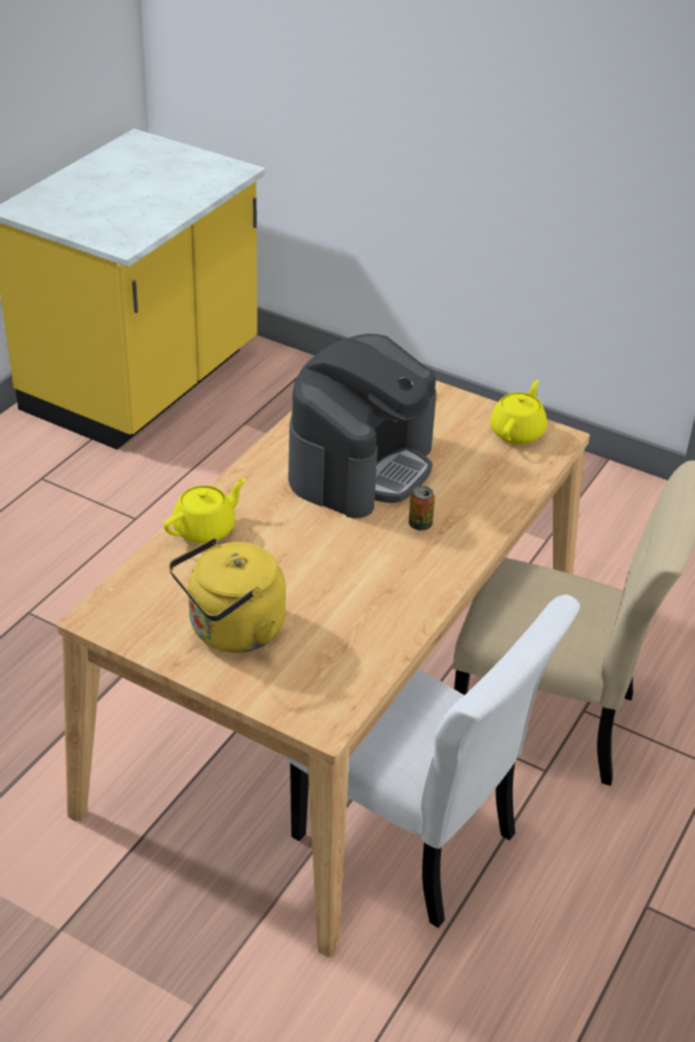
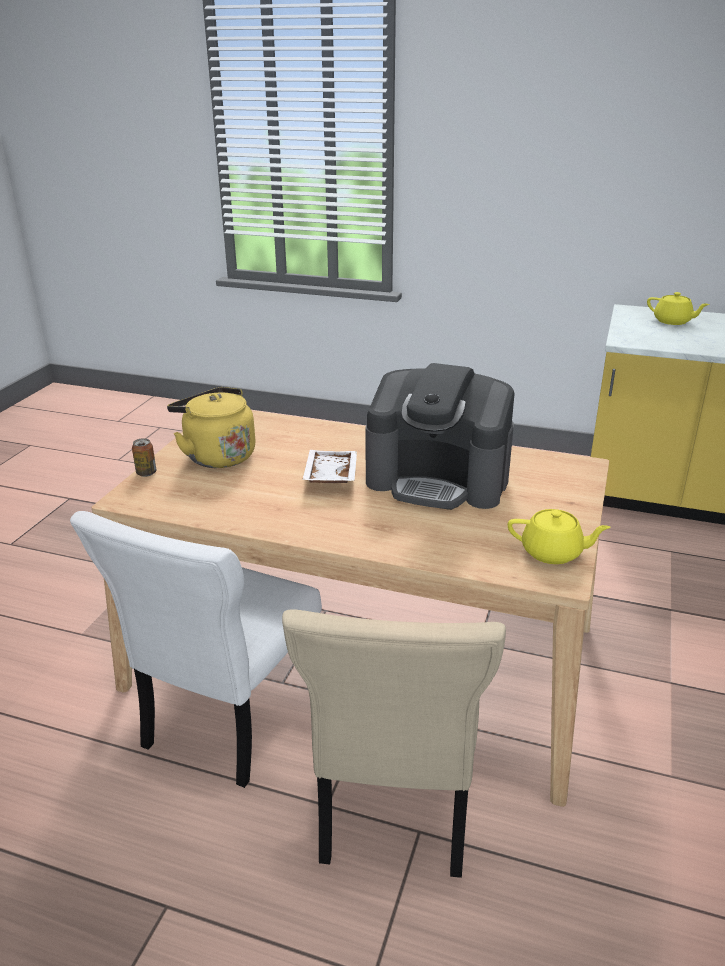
camera: 80 degrees right, 10 degrees down
yellow teapot [164,478,246,544] -> yellow teapot moved to [647,292,710,325]
can [409,486,435,531] -> can moved to [132,438,156,477]
none -> white tray [302,450,357,483]

